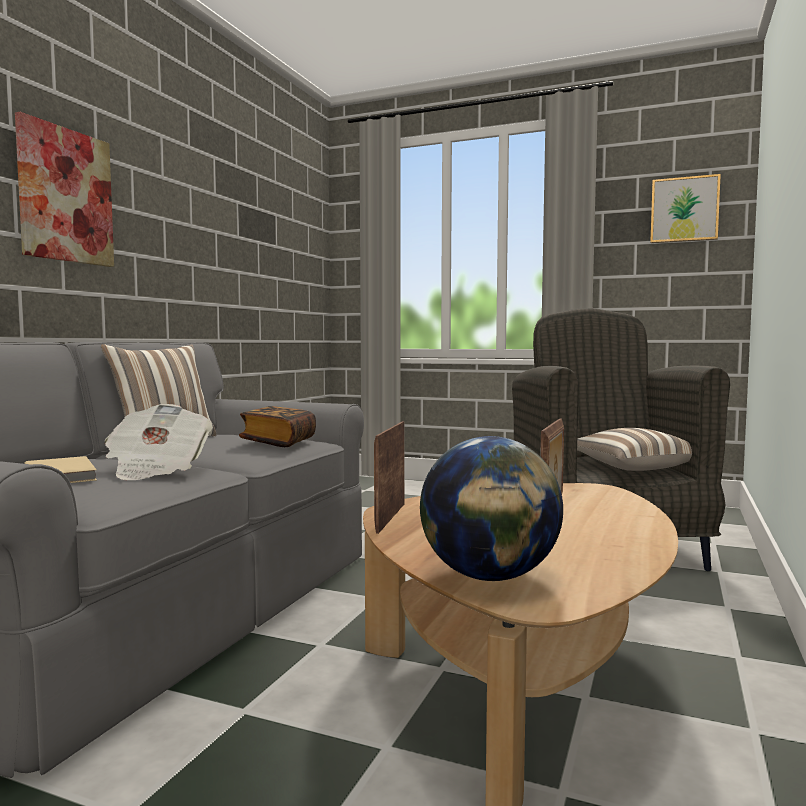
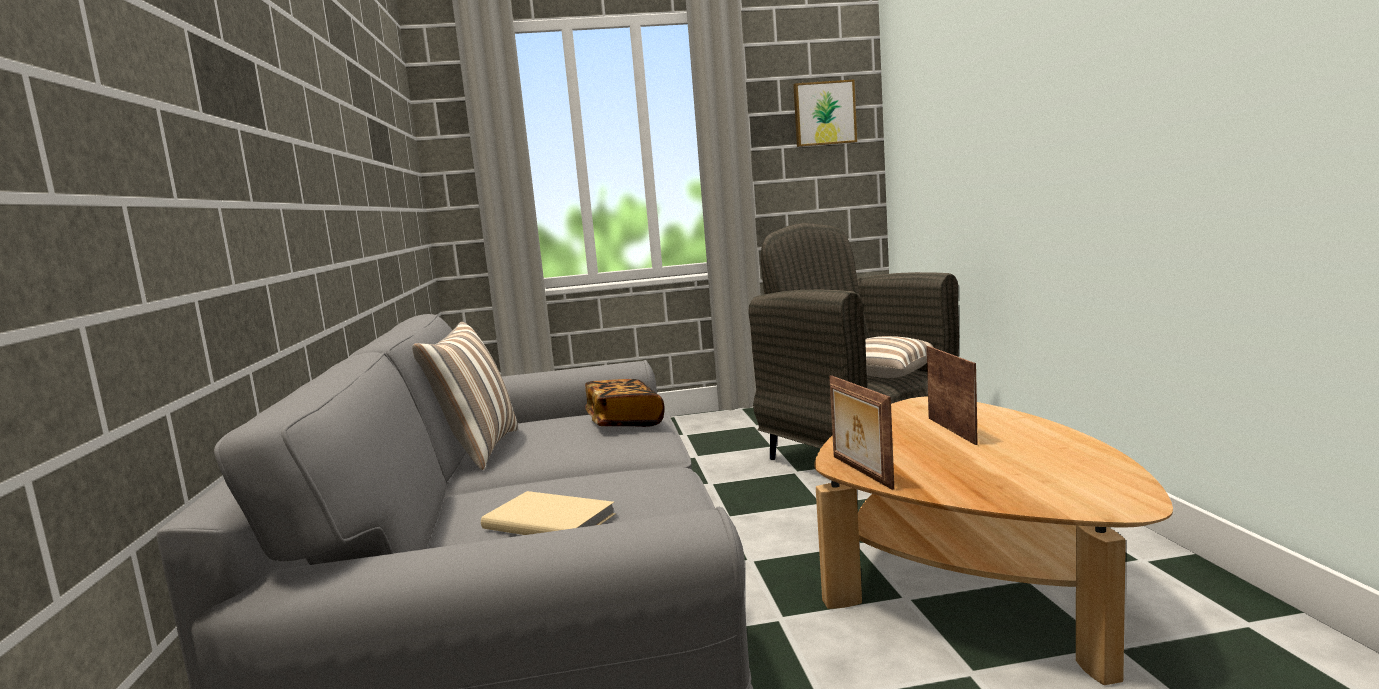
camera: 30 degrees left, 5 degrees up
picture [15,112,114,267] -> none
newspaper [104,404,213,480] -> none
globe [420,436,563,581] -> none

